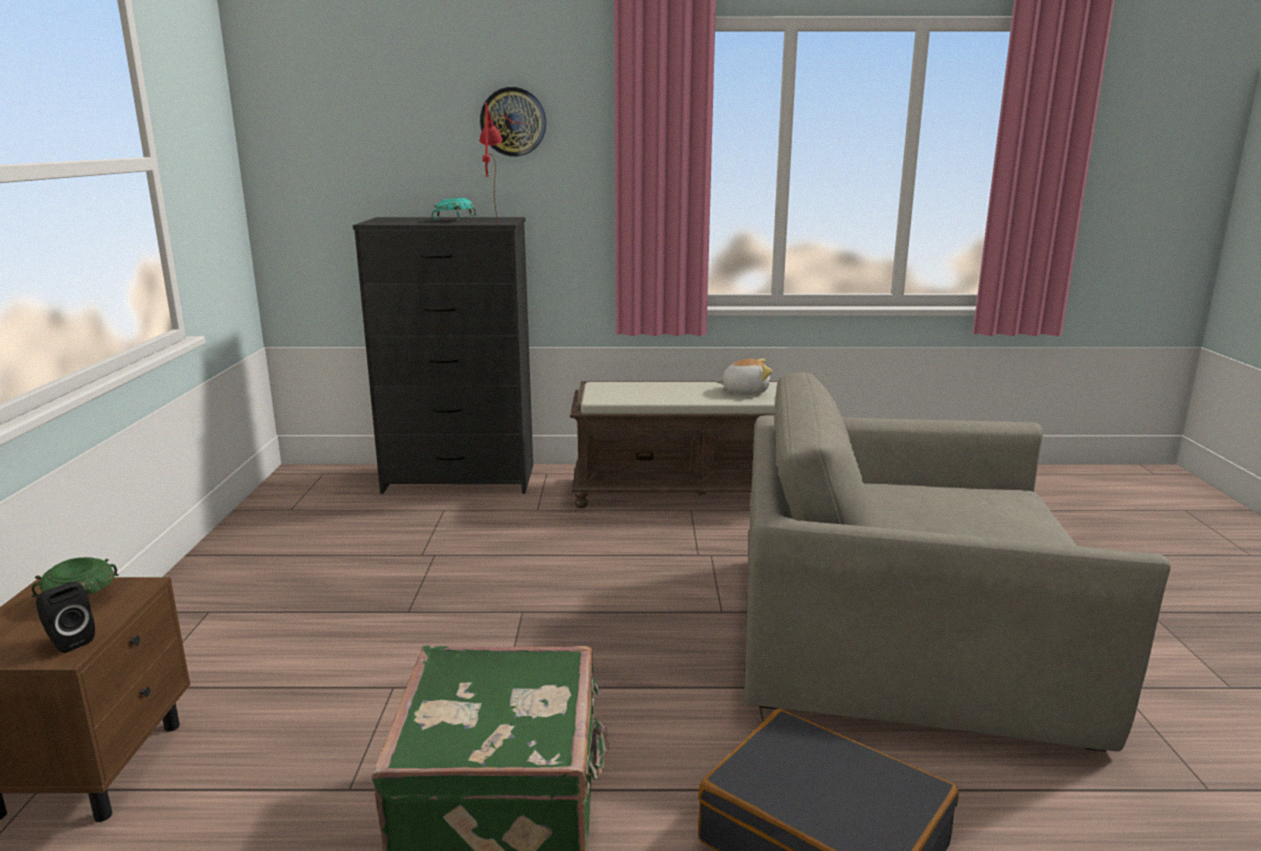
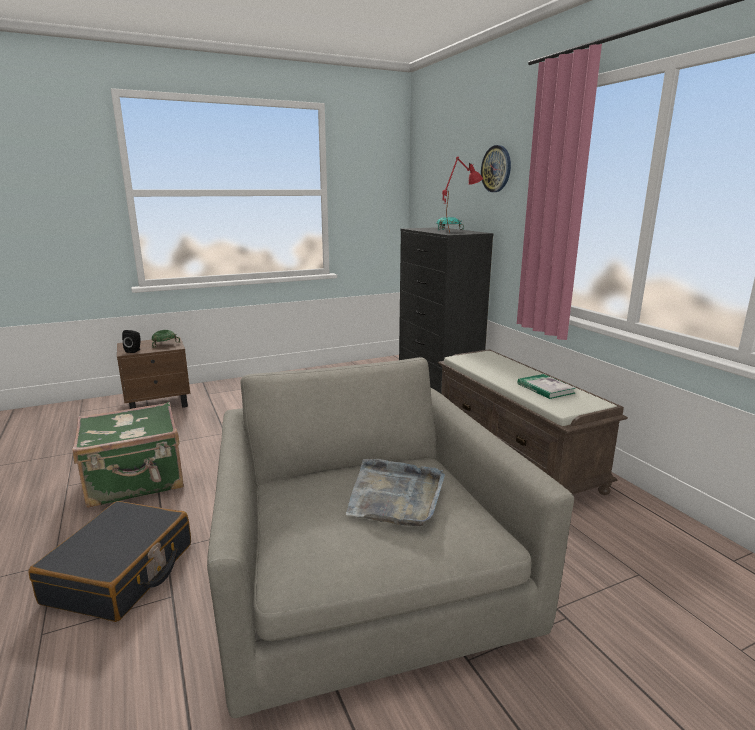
camera: 65 degrees right, 0 degrees up
plush toy [716,359,772,394] -> book [518,374,575,399]
none -> grey tray [346,459,445,526]

